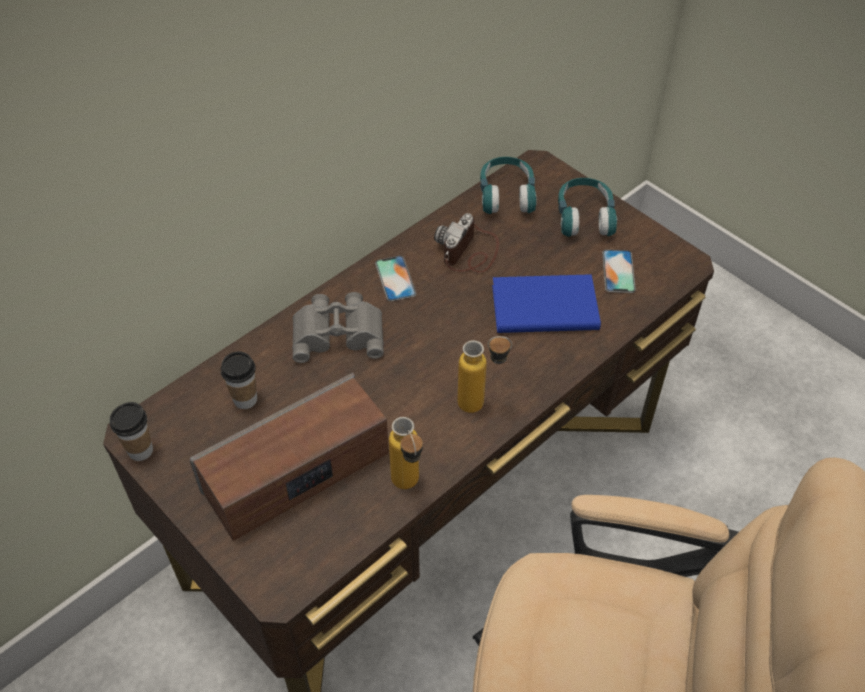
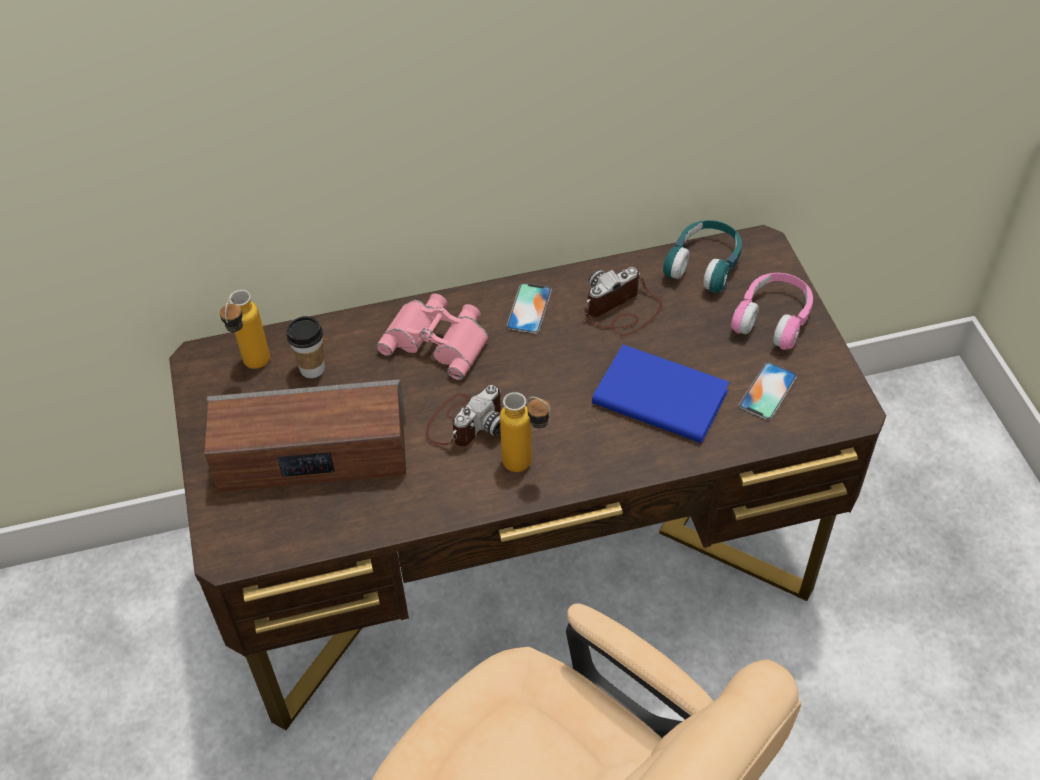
camera: 30 degrees right, 0 degrees up
cup [110,402,153,461] -> none
grey binoculars [292,292,384,363] -> pink binoculars [376,294,489,380]
bottle [389,417,423,489] -> bottle moved to [220,290,270,369]
turquoise headphones [558,178,617,237] -> pink headphones [731,273,813,350]
none -> camera [425,385,502,446]

